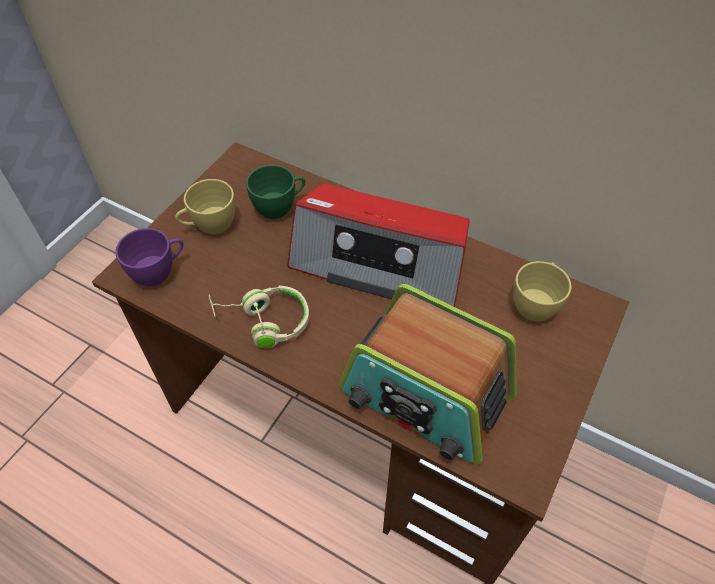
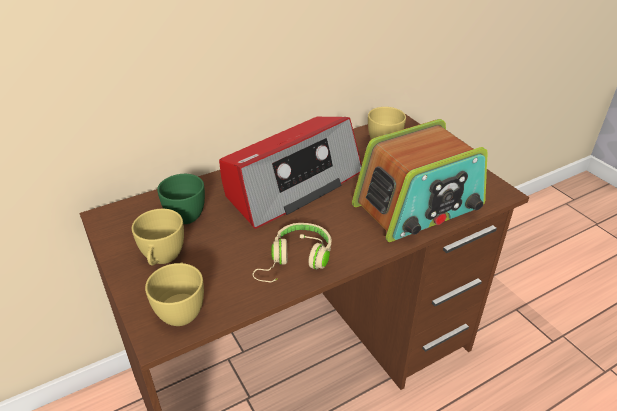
camera: 60 degrees left, 15 degrees down
purple cup [115,228,183,286] -> yellow cup [145,262,204,326]

